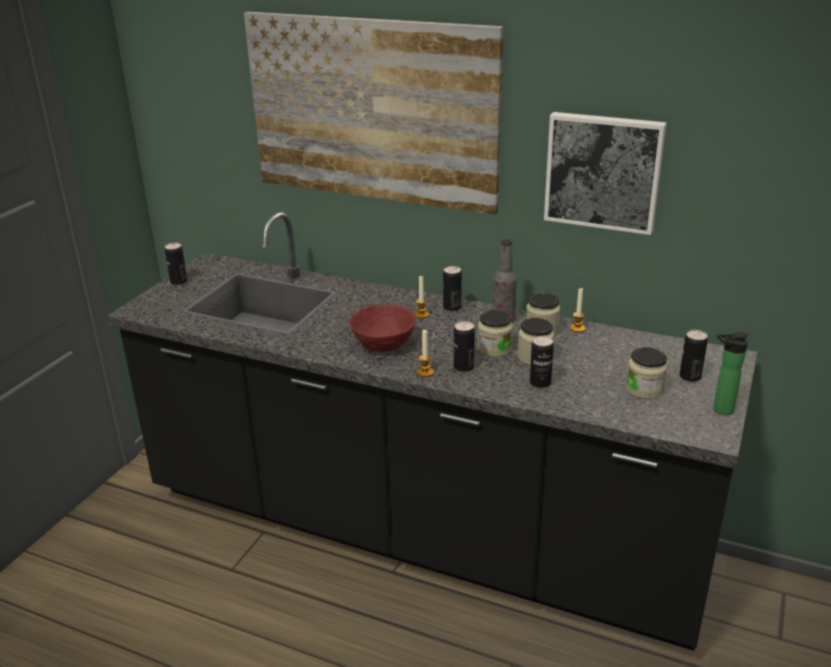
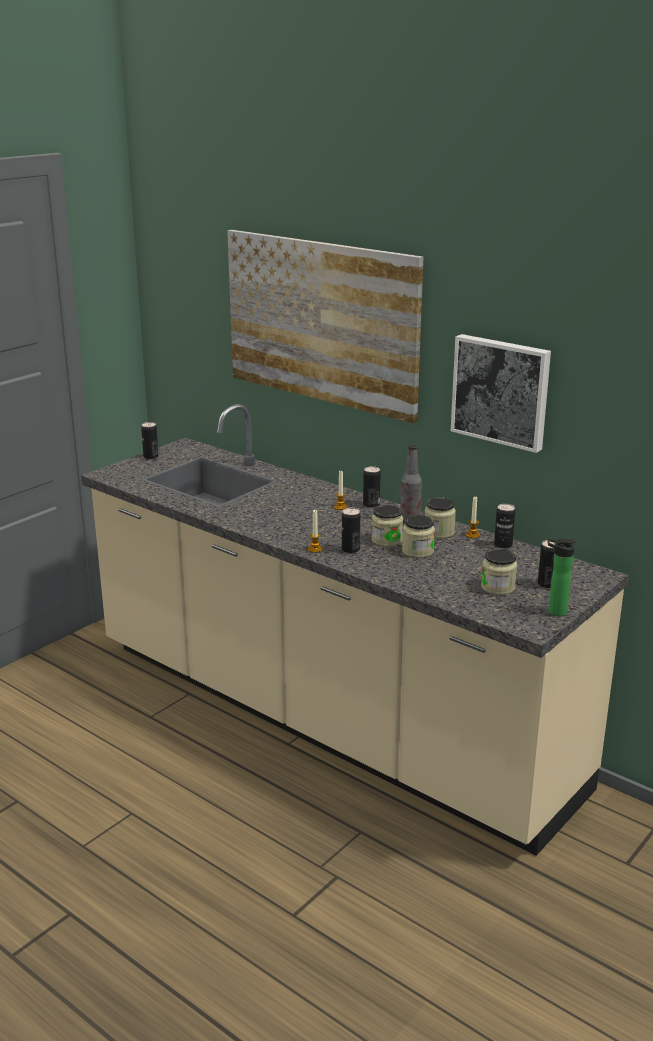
camera: 15 degrees right, 5 degrees down
black counter [107,212,757,651] -> beige counter [81,404,629,856]
red bowl [349,304,416,352] -> none
can [530,336,554,388] -> can moved to [494,504,515,549]

